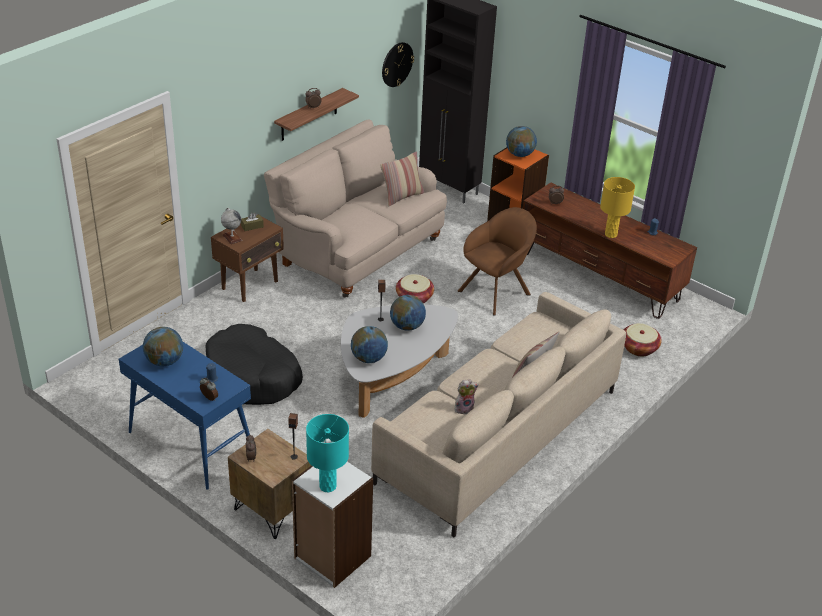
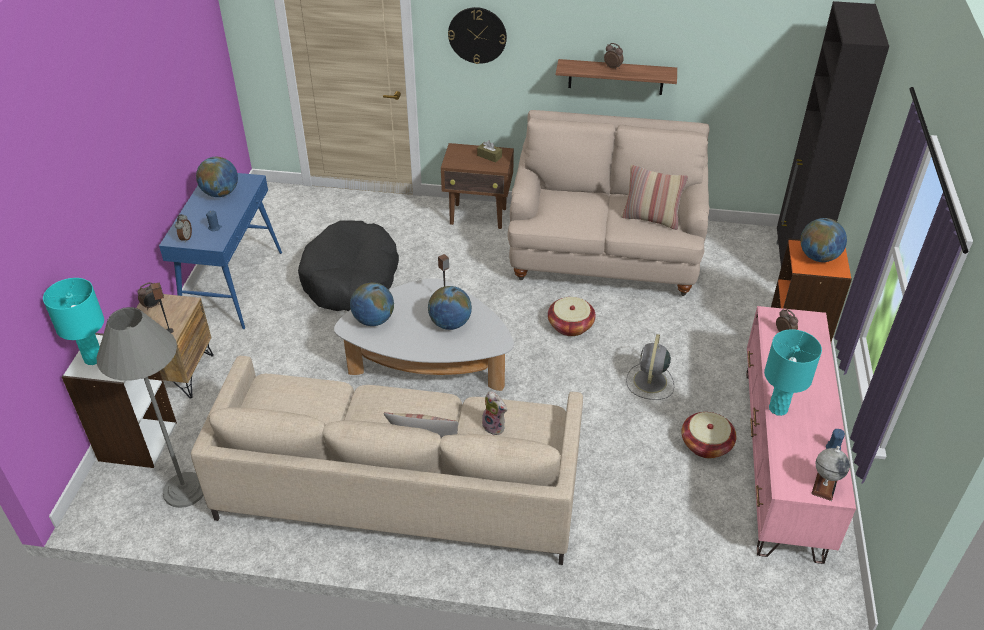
camera: 60 degrees right, 5 degrees up
globe [221,208,242,244] -> globe moved to [811,446,850,501]
wall clock [382,42,414,87] -> wall clock moved to [448,7,507,64]
plush toy [455,379,479,414] -> plush toy moved to [482,391,507,436]
brown armchair [457,207,537,316] -> grey fan [626,334,674,400]
brown tv stand [523,183,697,319] -> pink tv stand [746,306,856,564]
yellow table lamp [600,177,635,238] -> turquoise table lamp [764,329,822,416]
basket [624,323,662,356] -> basket moved to [681,412,736,458]
none -> grey floor lamp [97,307,204,508]

